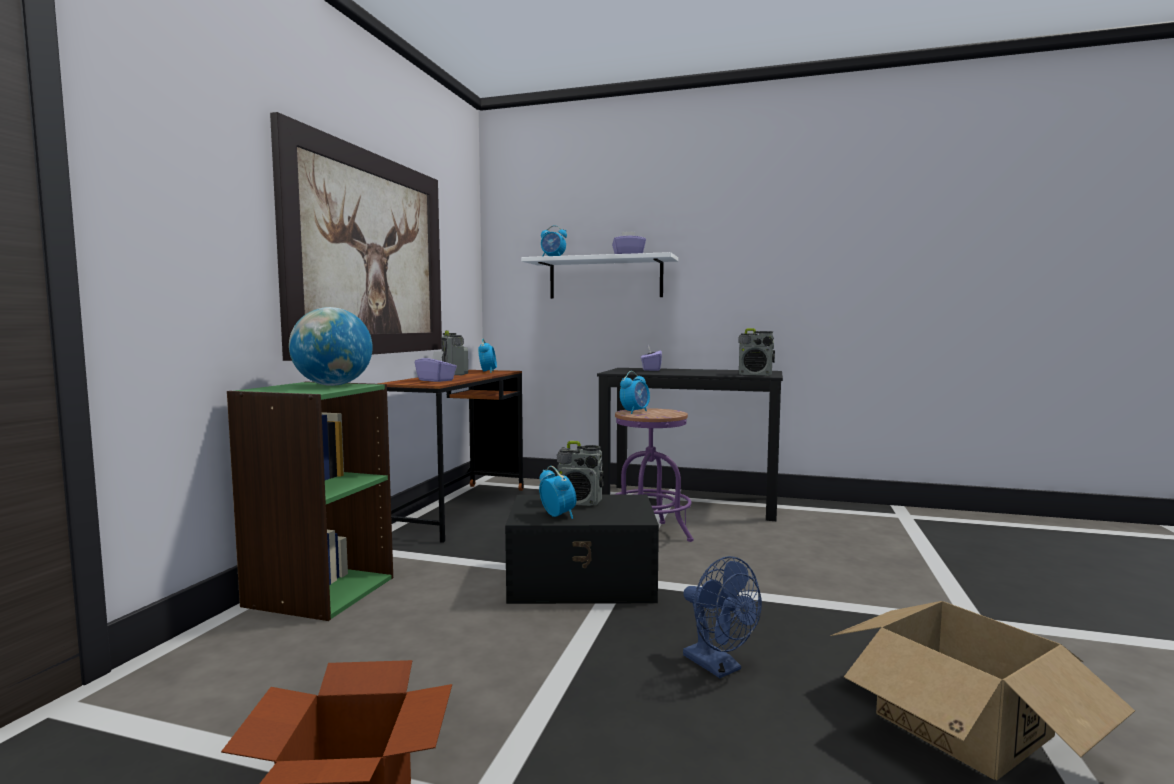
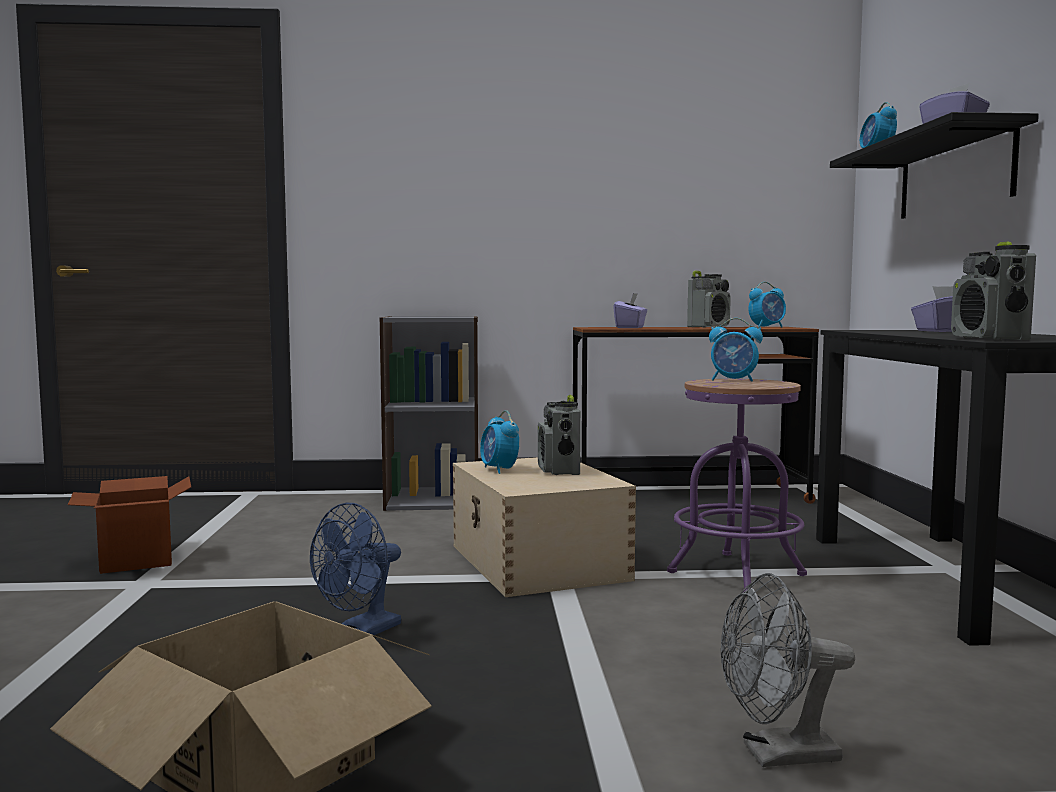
camera: 70 degrees right, 0 degrees up
green bookcase [227,382,393,621] -> grey bookcase [380,316,478,511]
picture [270,112,442,361] -> none
globe [289,307,373,386] -> none
black storage box [505,494,659,604] -> beige storage box [453,457,636,597]
white shelf [521,252,678,299] -> black shelf [830,112,1039,219]
alarm clock [539,466,576,519] -> alarm clock turned 120 degrees clockwise [480,410,519,474]
none -> grey fan [721,573,855,767]

